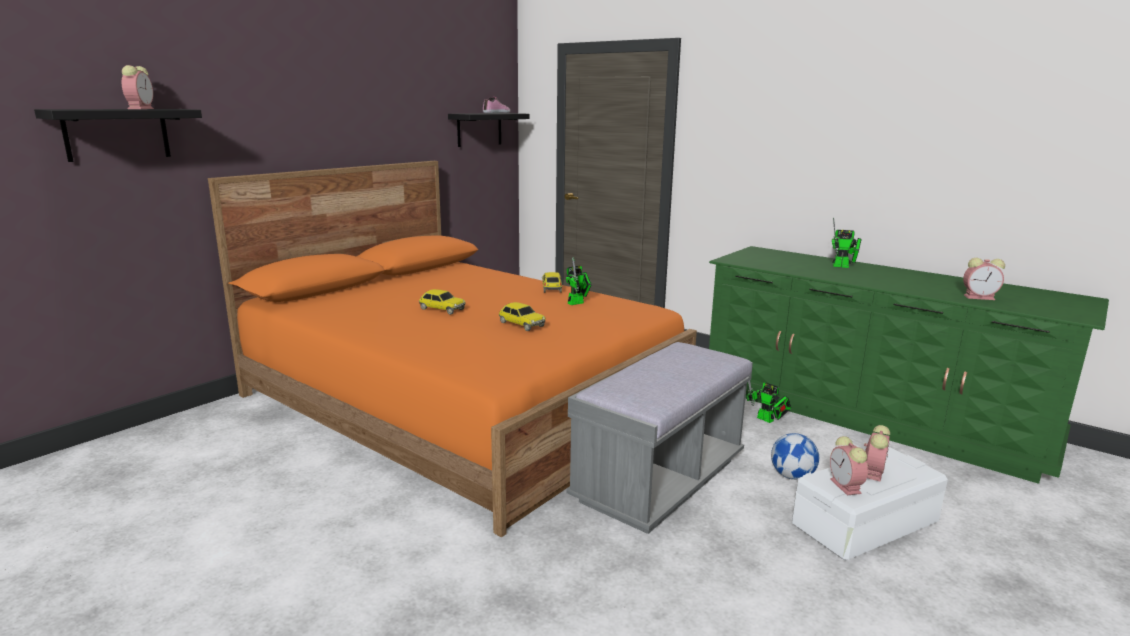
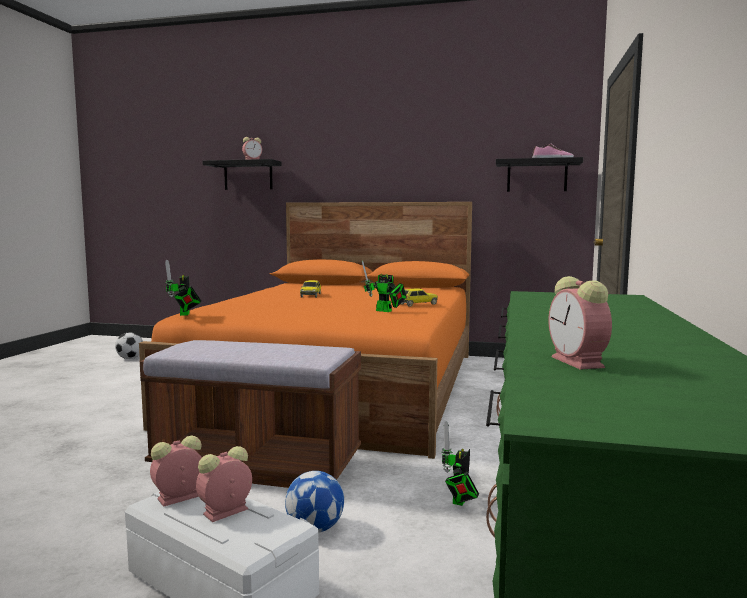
camera: 65 degrees right, 10 degrees down
toy car [499,302,546,331] -> none
grey bench [566,342,753,534] -> brown bench [140,340,361,488]
toy robot [832,217,862,268] -> toy robot moved to [165,259,201,316]
alarm clock [864,425,890,482] -> alarm clock turned 135 degrees clockwise [196,446,252,522]
none -> football [115,332,143,359]

